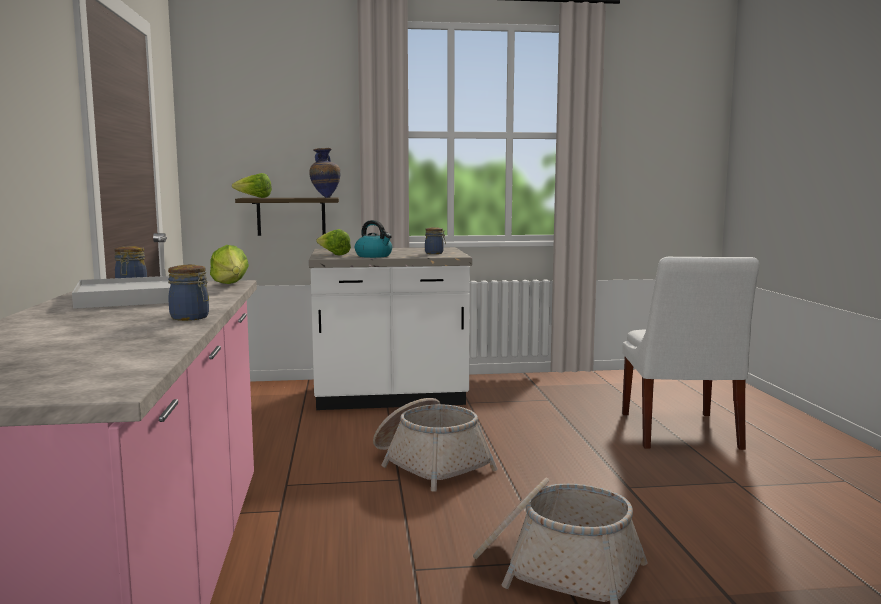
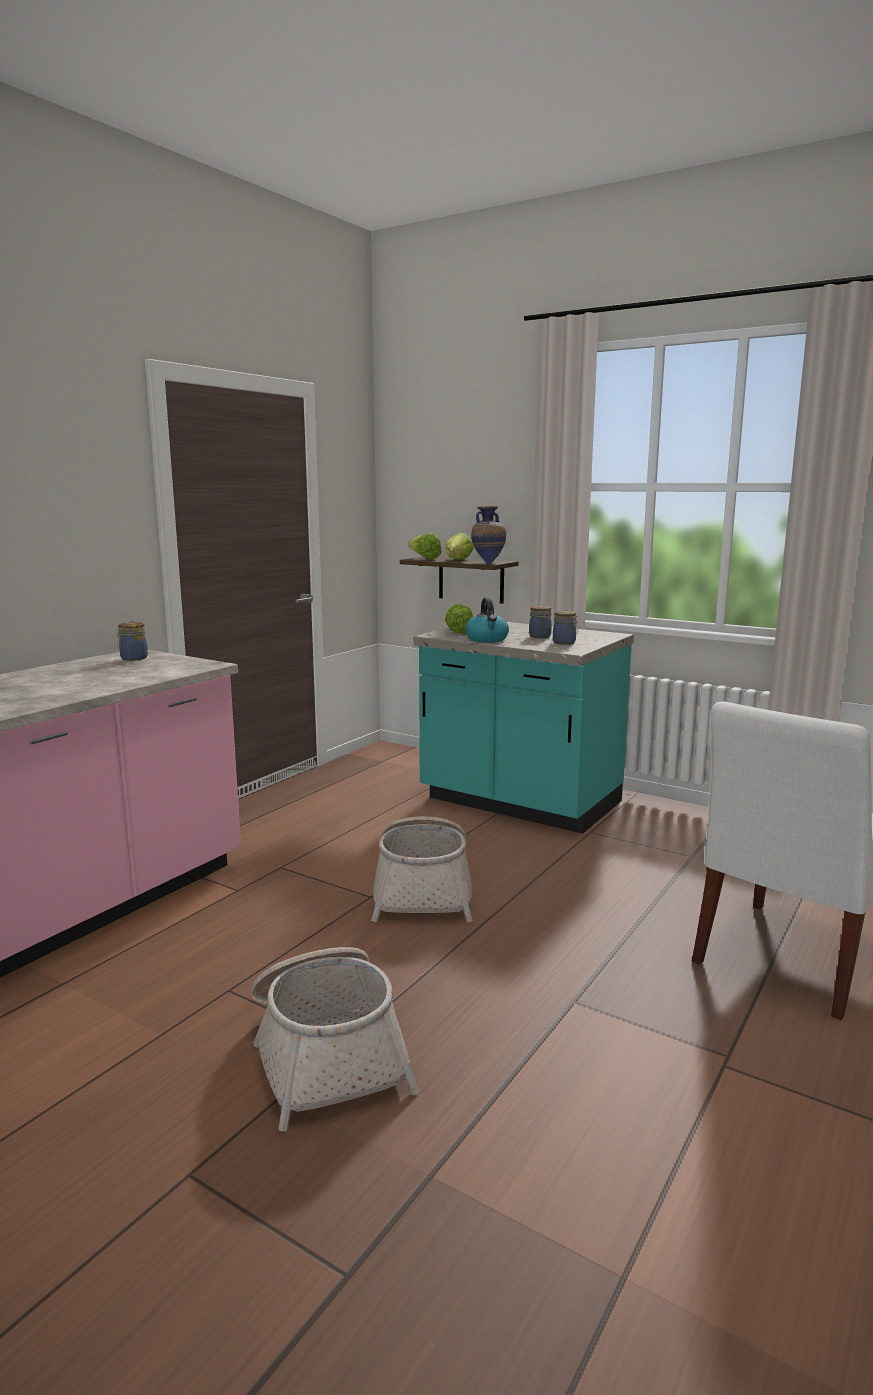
camera: 40 degrees right, 5 degrees up
white tray [72,276,171,309] -> none
jar [168,265,209,321] -> jar moved to [529,605,552,638]
lettuce [210,245,249,284] -> lettuce moved to [445,533,474,560]
white counter [309,247,472,410] -> turquoise counter [413,622,634,834]

